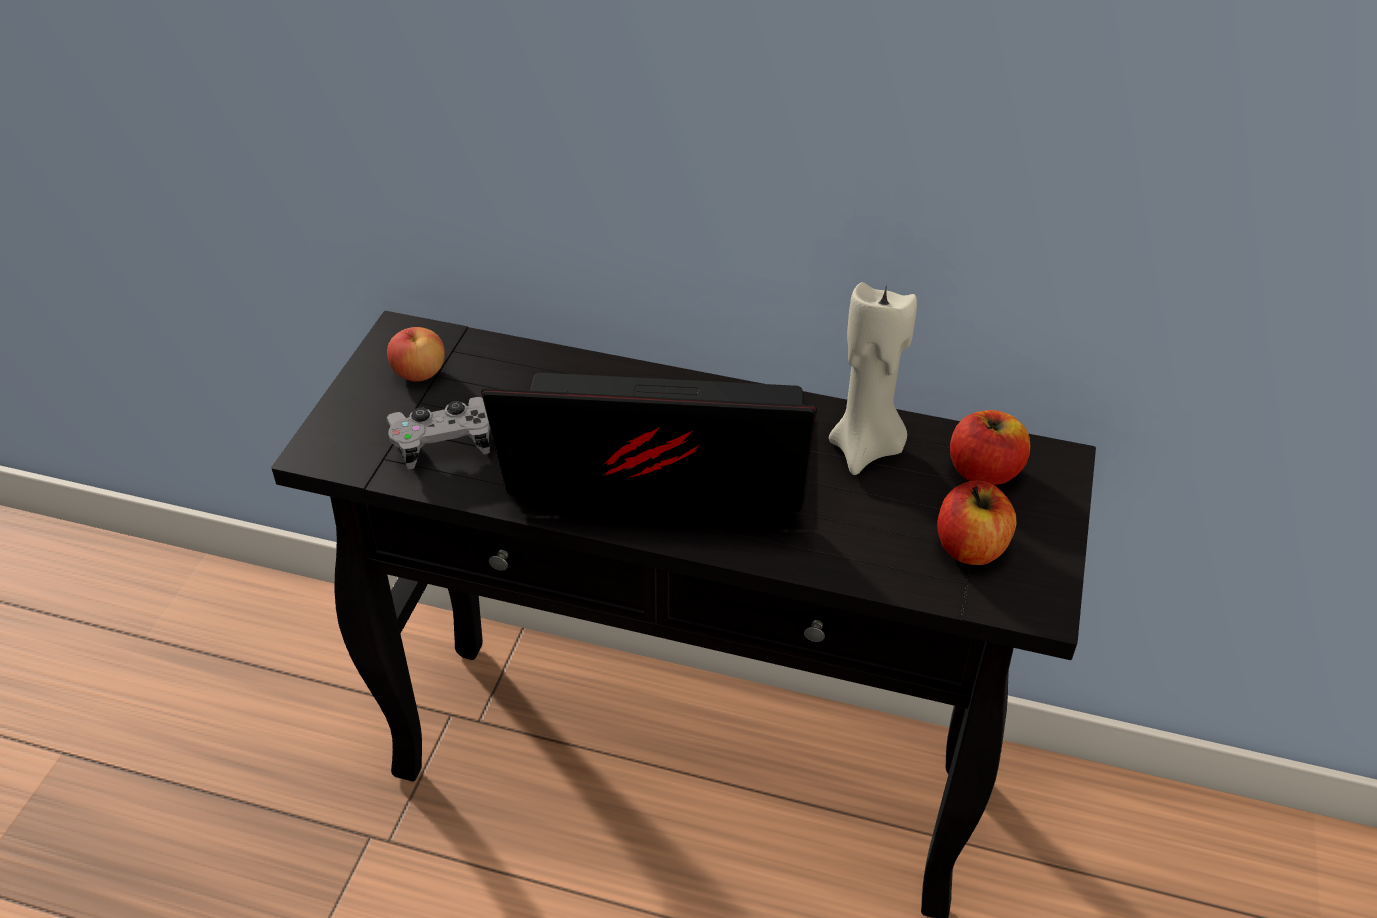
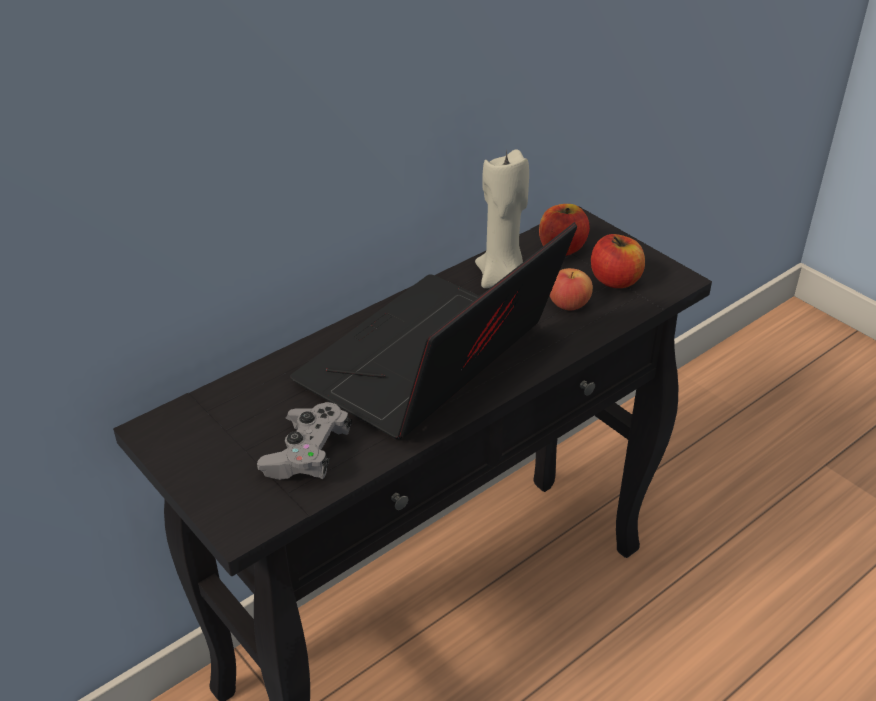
camera: 55 degrees left, 5 degrees down
apple [387,327,445,381] -> apple moved to [549,268,593,310]

